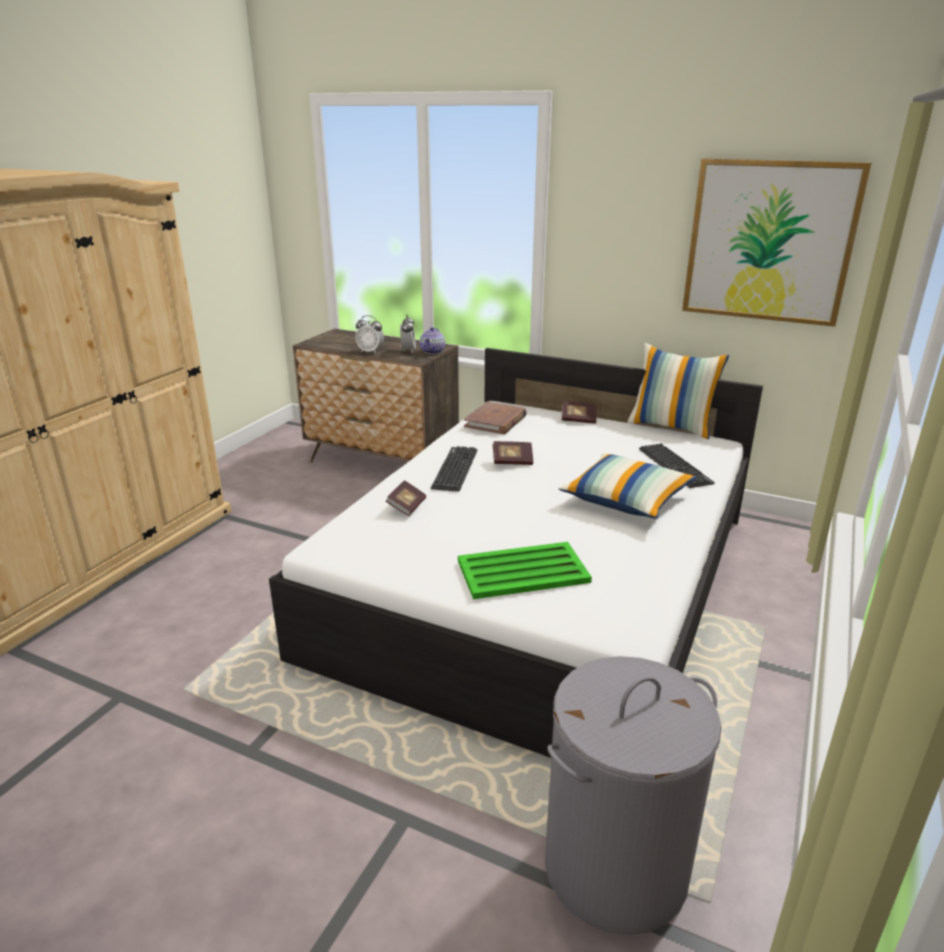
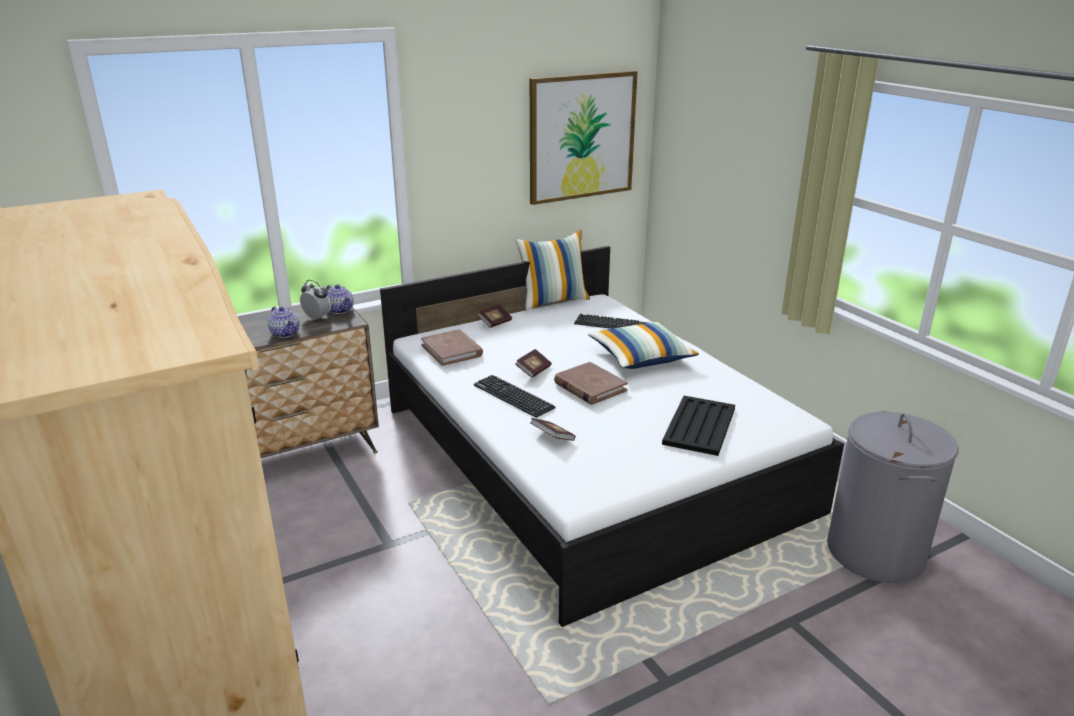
camera: 55 degrees left, 0 degrees up
alarm clock [356,316,384,354] -> teapot [268,306,300,338]
green tray [458,542,592,599] -> black tray [662,396,735,456]
none -> brown book [554,362,628,405]

